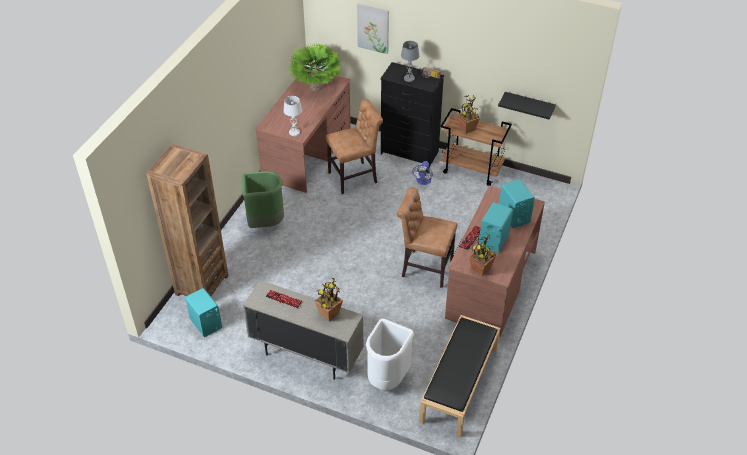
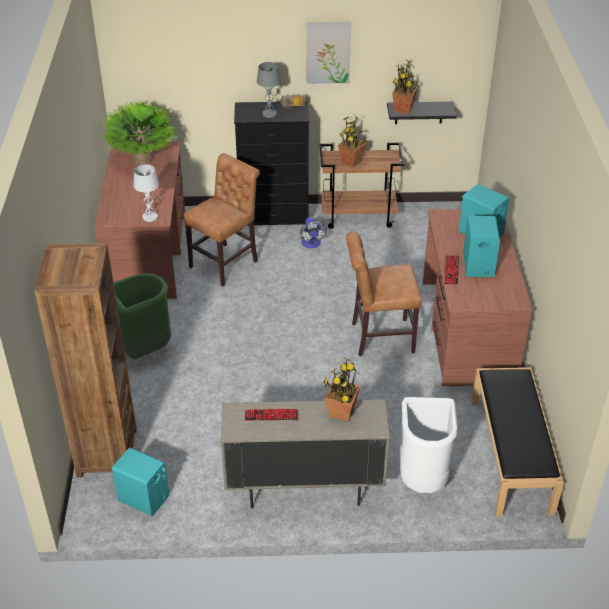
camera: 25 degrees left, 5 degrees down
picture [357,4,389,54] -> picture moved to [307,22,351,84]
potted plant [469,234,496,276] -> potted plant moved to [392,60,418,114]

